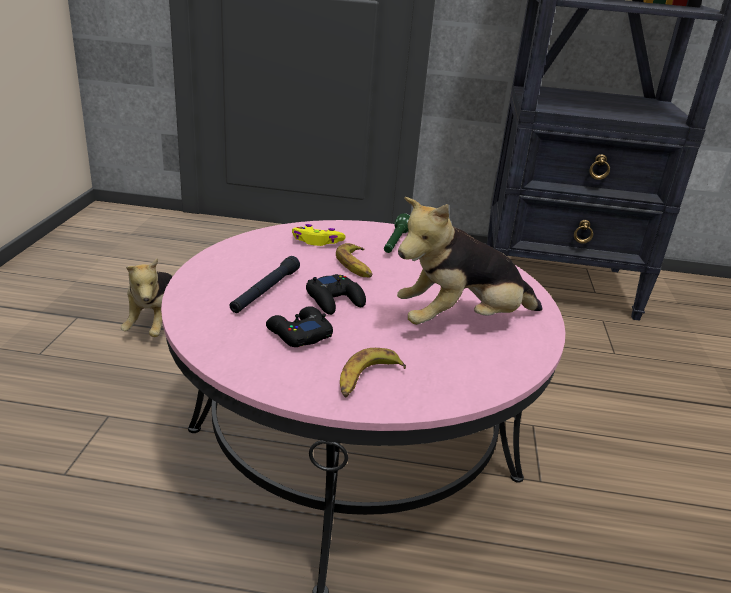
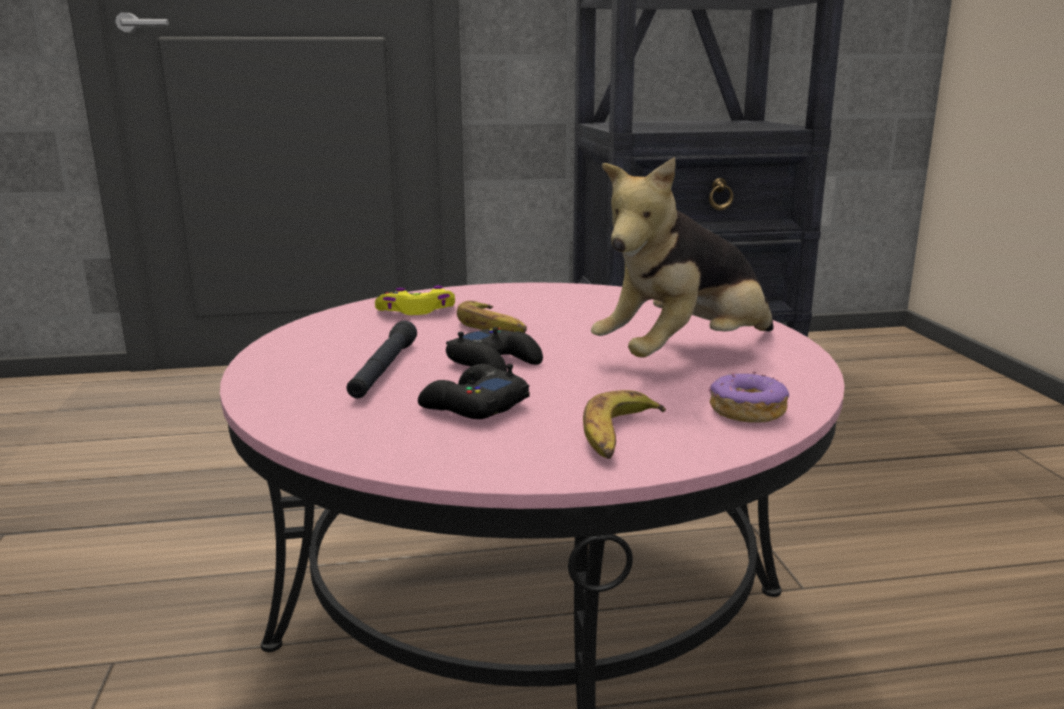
camera: 15 degrees left, 10 degrees down
plush toy [121,258,172,337] -> none
green flashlight [384,213,410,253] -> none
none -> donut [709,371,789,423]

